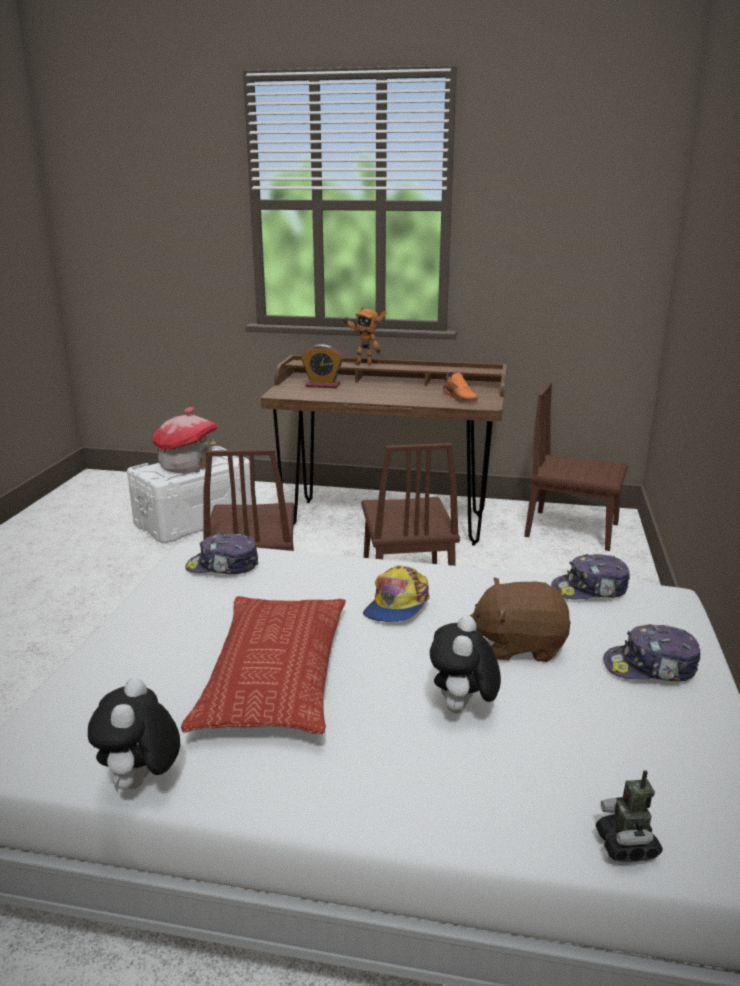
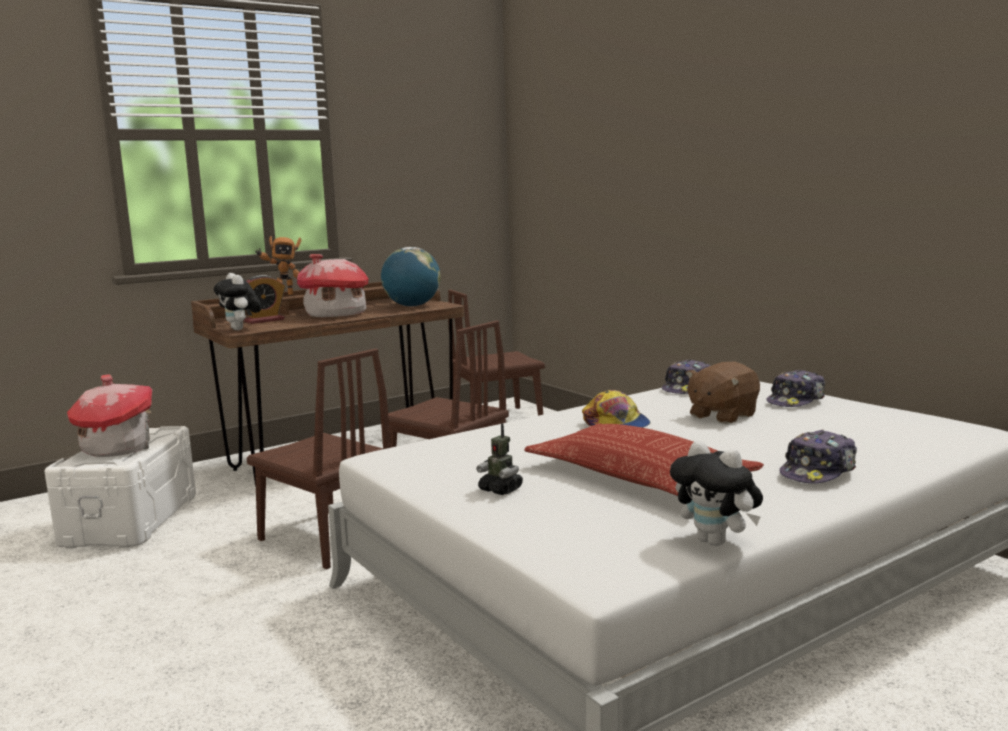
camera: 45 degrees left, 10 degrees down
cap [185,532,259,575] -> cap moved to [779,430,857,484]
plush toy [430,615,501,713] -> plush toy moved to [214,273,261,330]
orange shoe [443,372,478,402] -> globe [381,247,441,306]
toy robot [596,770,663,862] -> toy robot moved to [476,423,523,495]
none -> toy house [297,254,369,317]

